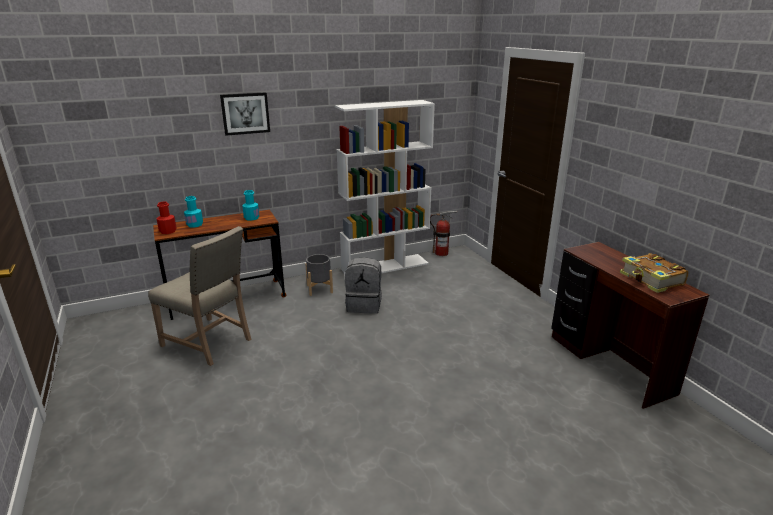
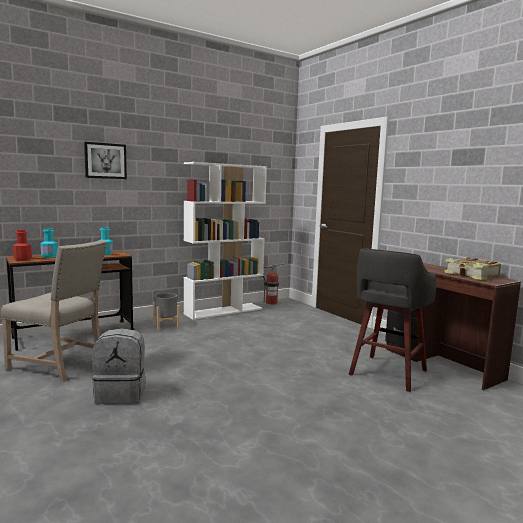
camera: 10 degrees left, 15 degrees down
grey backpack [345,257,382,314] -> grey backpack moved to [92,328,146,404]
none -> grey stool [349,248,436,392]

